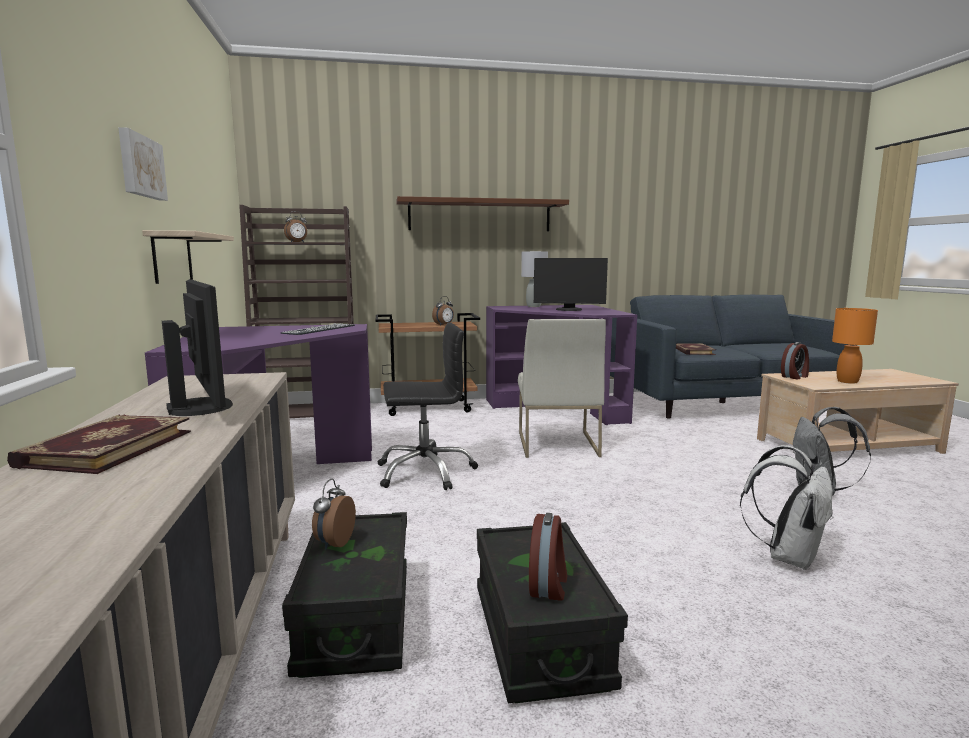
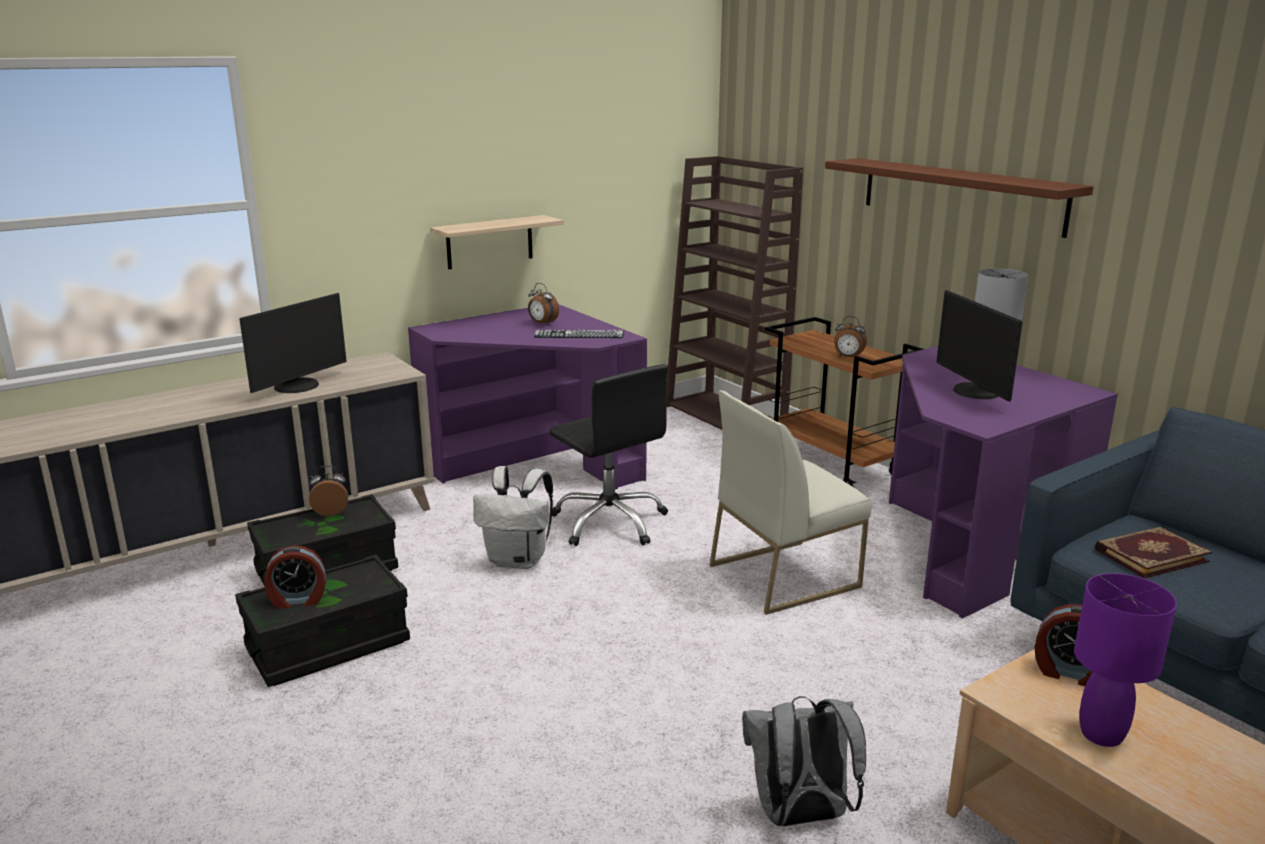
camera: 65 degrees right, 10 degrees up
book [7,415,191,474] -> none
picture [118,127,168,201] -> none
alarm clock [284,211,307,242] -> alarm clock moved to [528,283,559,325]
white backpack [740,445,833,570] -> white backpack moved to [473,466,553,569]
orange table lamp [832,308,878,384] -> purple table lamp [1074,573,1177,747]

